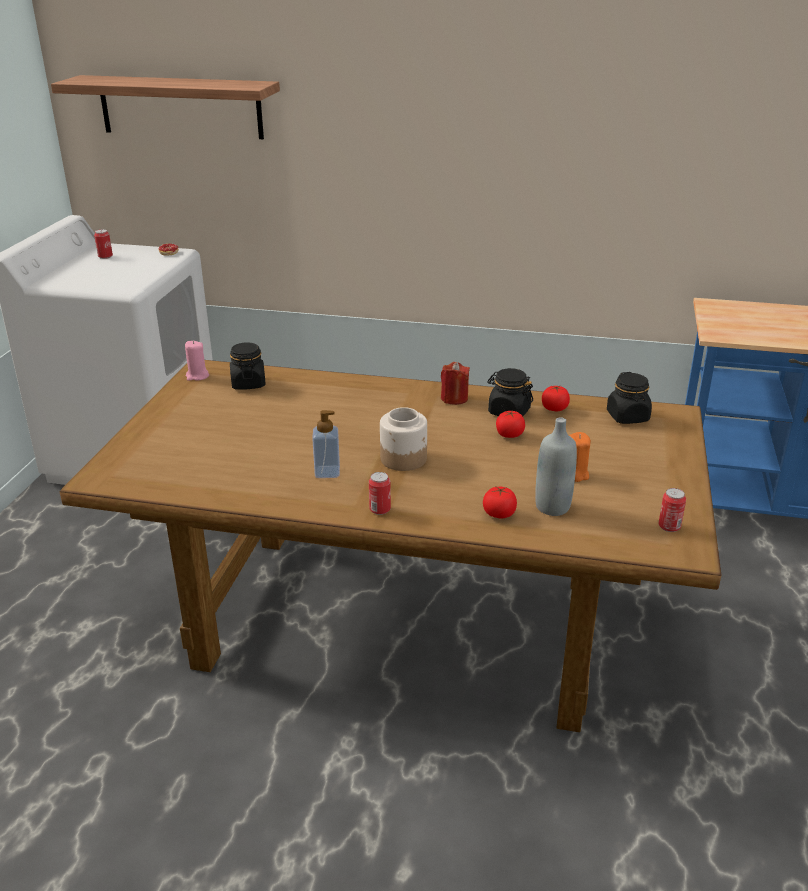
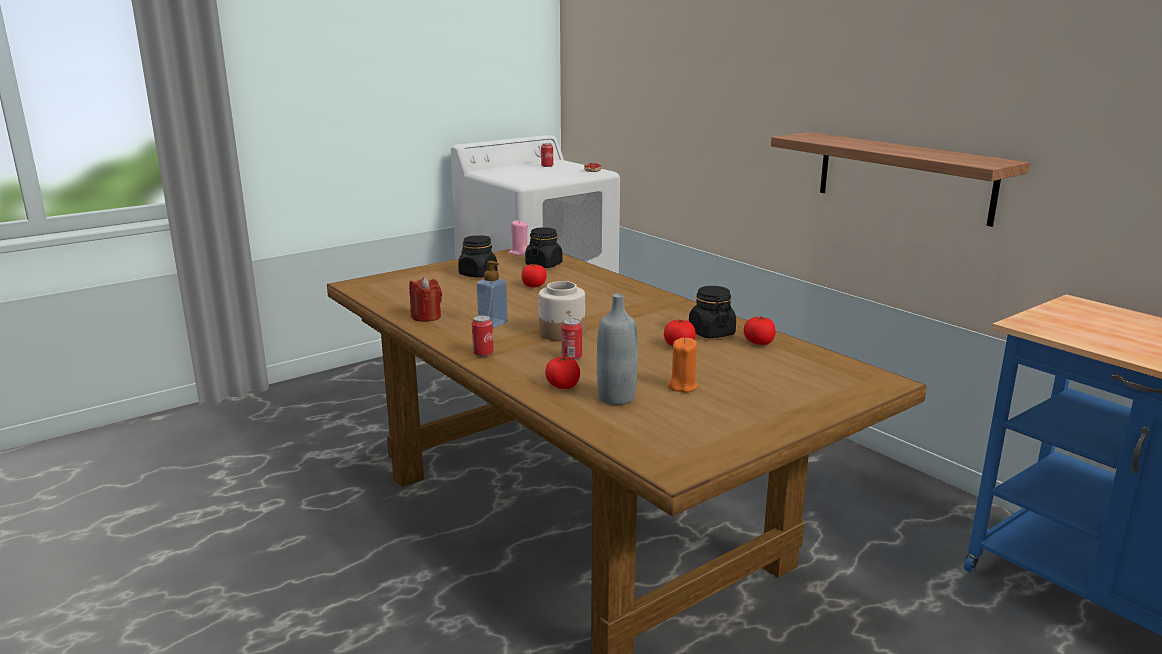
camera: 40 degrees right, 10 degrees down
shelf [51,75,280,139] -> shelf moved to [771,132,1030,227]
red candle [441,362,470,405] -> red candle moved to [409,277,442,322]
black jar [607,372,652,424] -> black jar moved to [458,235,497,278]
can [659,488,686,532] -> can moved to [561,318,582,360]
none -> tomato [521,264,547,288]

